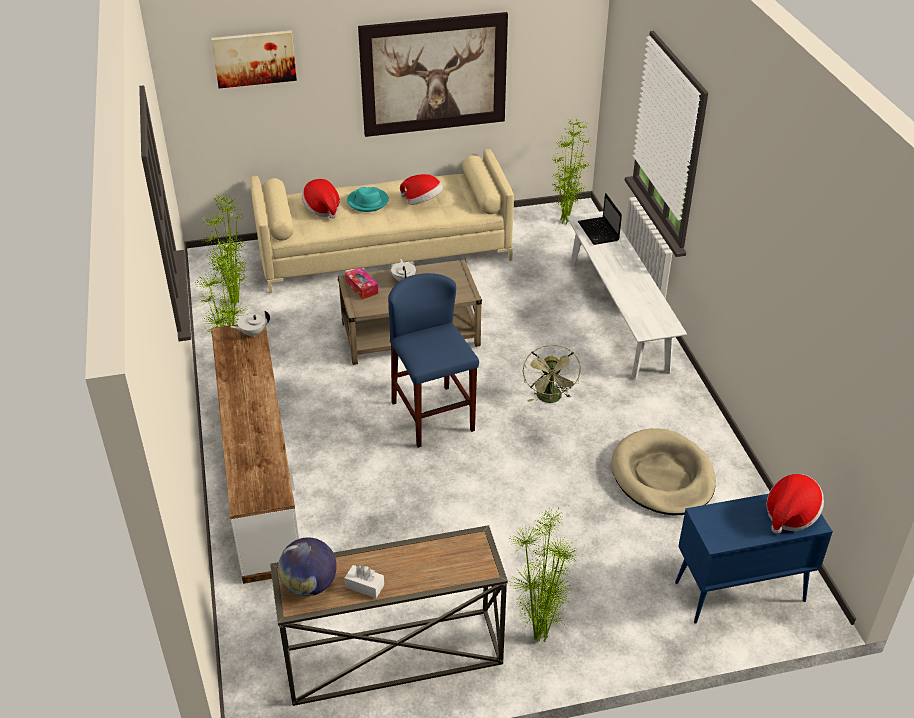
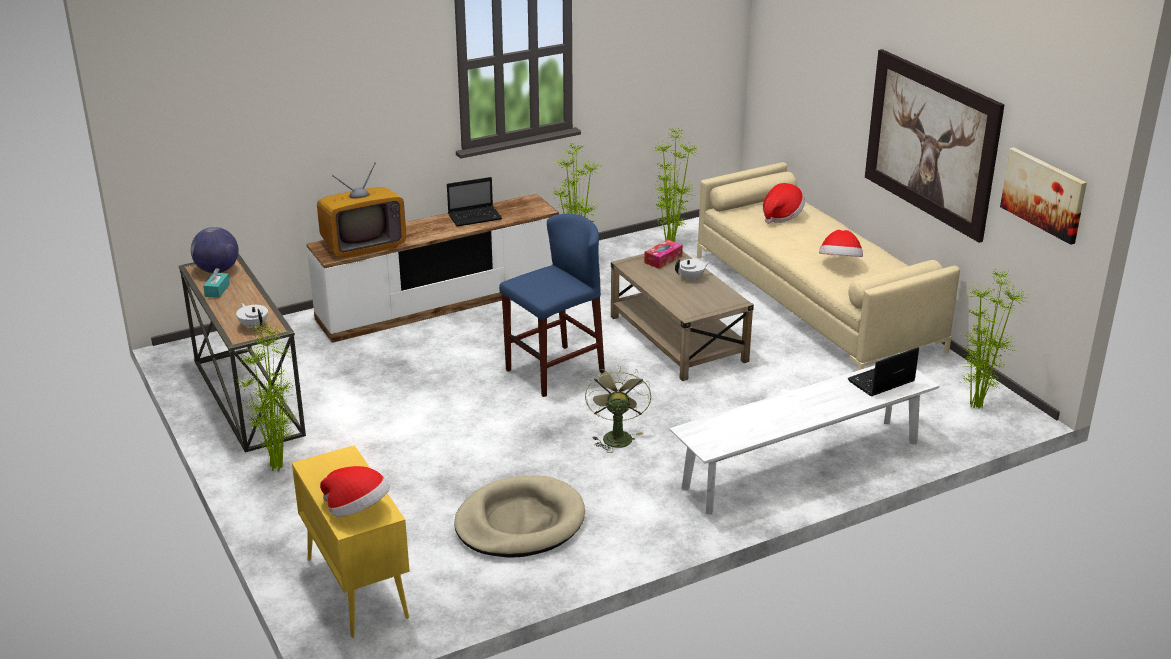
camera: 75 degrees right, 10 degrees down
picture [211,31,297,89] -> picture moved to [1000,147,1087,245]
white teapot [230,311,270,337] -> white teapot moved to [236,303,268,329]
white tissue box [345,565,384,598] -> turquoise tissue box [203,268,230,298]
turquoise hat [347,187,389,212] -> none
green fan [523,345,581,403] -> green fan turned 105 degrees clockwise [585,365,651,453]
blue cabinet [675,494,833,624] -> yellow cabinet [292,445,410,638]
none -> television [317,162,406,259]
none -> laptop [447,177,502,227]

